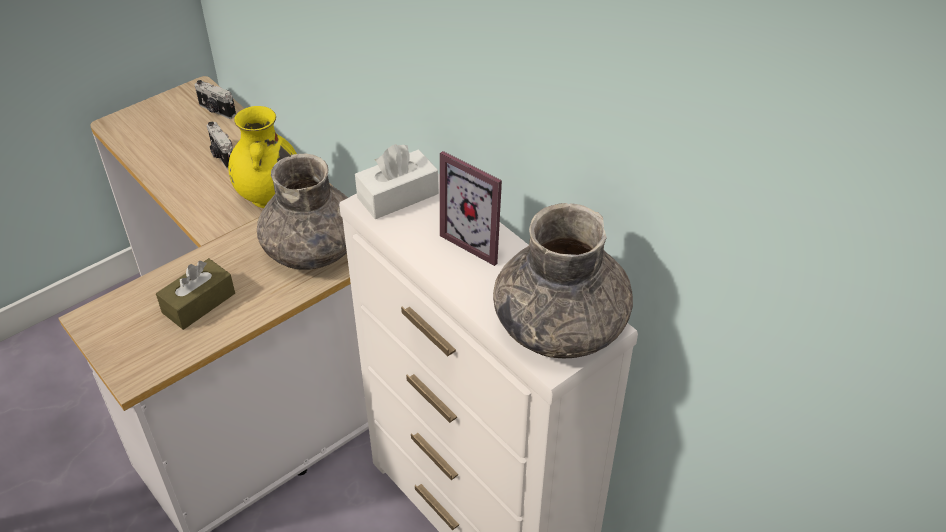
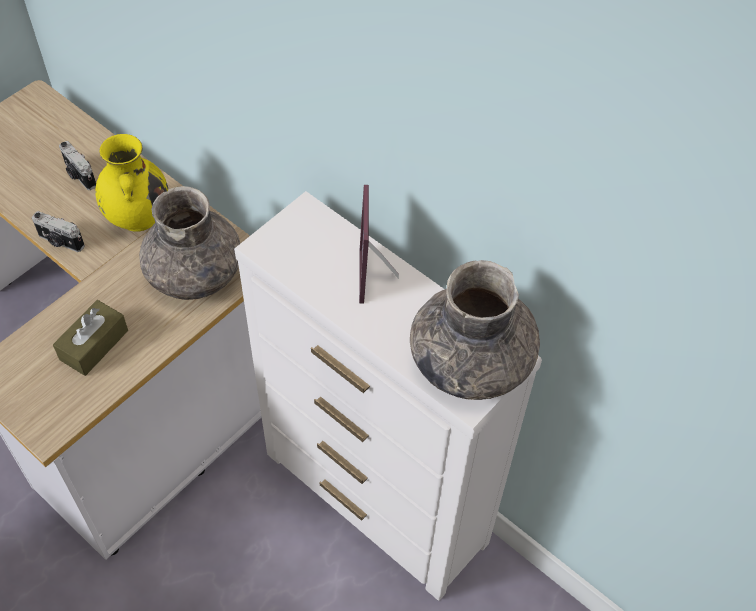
camera: 10 degrees left, 10 degrees up
camera [194,80,236,119] -> camera moved to [32,211,85,252]
white tissue box [355,144,439,219] -> none
picture frame [440,151,502,266] -> picture frame turned 60 degrees clockwise [359,185,399,303]

